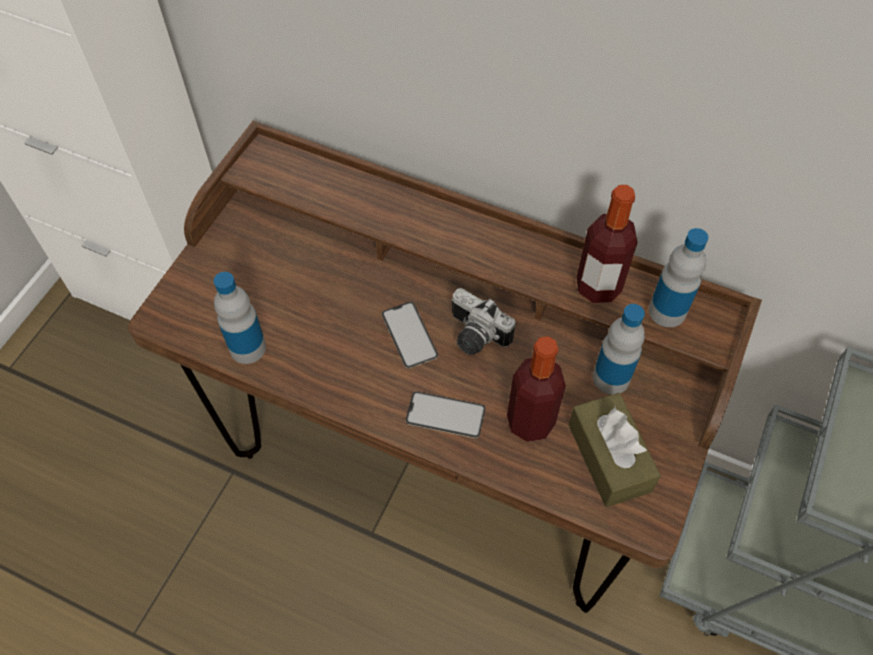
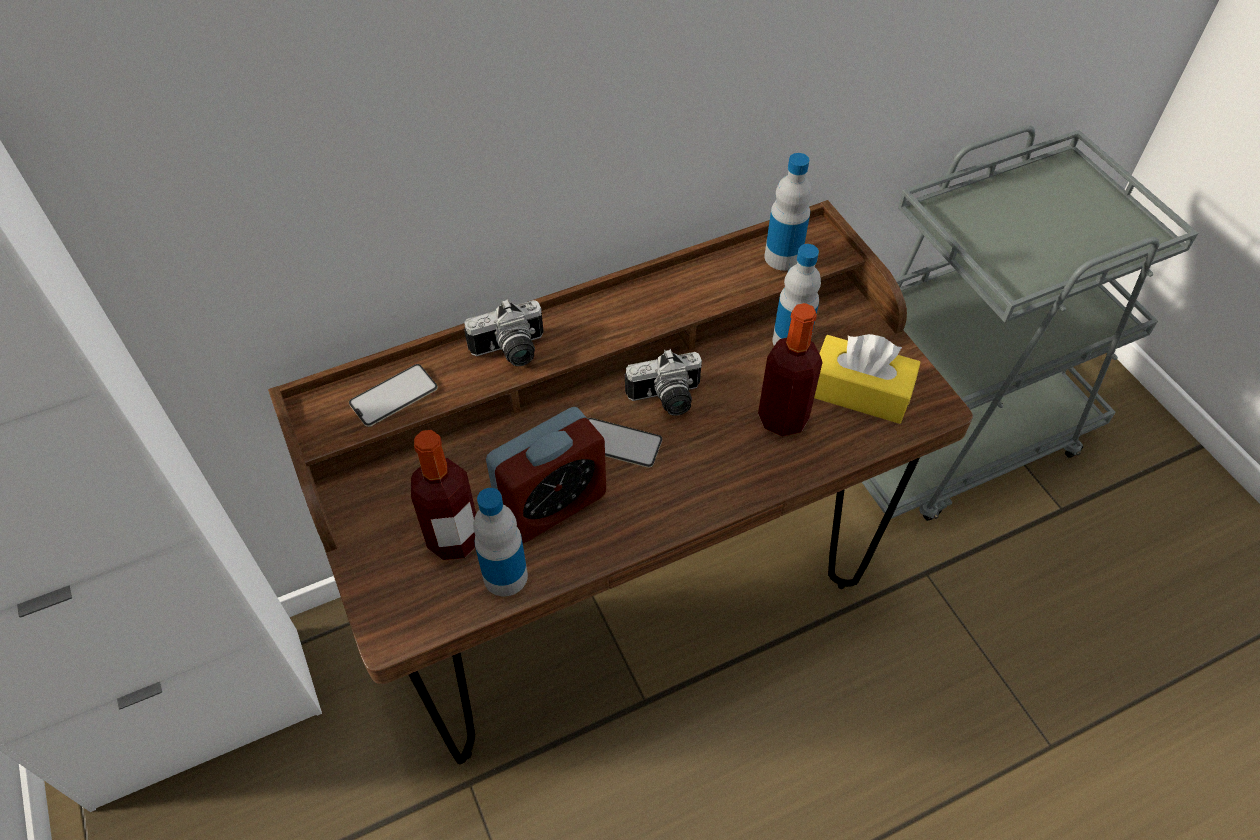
camera: 50 degrees left, 5 degrees down
phone [406,391,485,438] -> phone moved to [349,364,438,427]
brown tissue box [568,393,661,507] -> yellow tissue box [814,334,921,424]
bottle [576,185,638,303] -> bottle moved to [411,430,476,560]
none -> camera [464,299,544,366]
none -> alarm clock [486,407,606,543]

